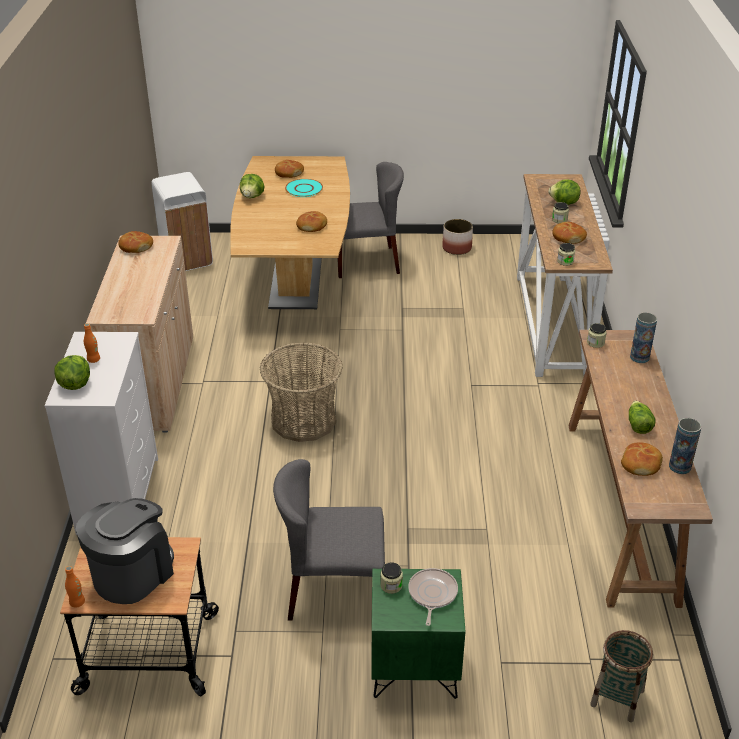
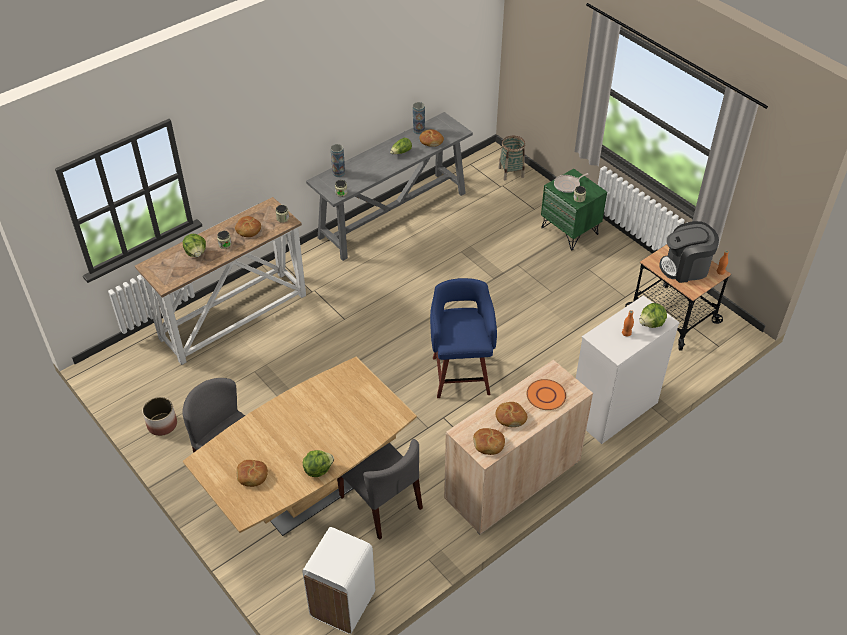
camera: 130 degrees left, 10 degrees up
basket [260,342,343,442] -> blue stool [430,278,497,398]
grey chair [273,459,385,620] -> grey chair moved to [337,439,423,540]
turquoise plate [285,179,323,197] -> none
bread [296,211,327,232] -> bread moved to [496,402,528,427]
brown console table [569,330,713,608] -> grey console table [306,112,473,261]
none -> orange plate [526,379,566,410]

